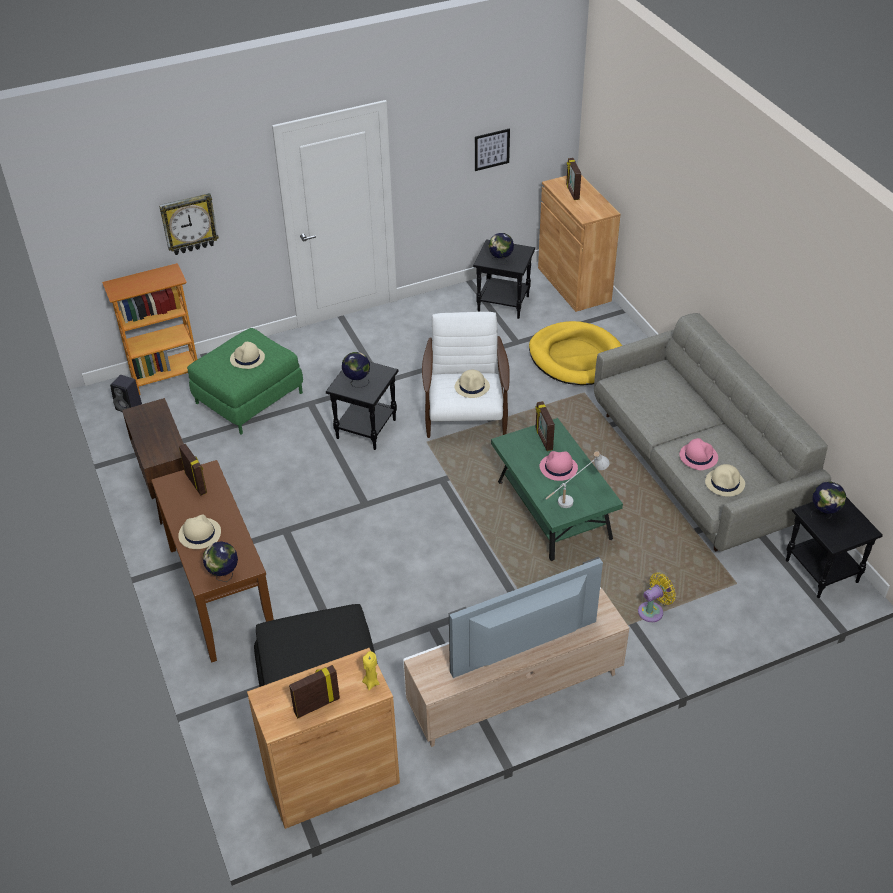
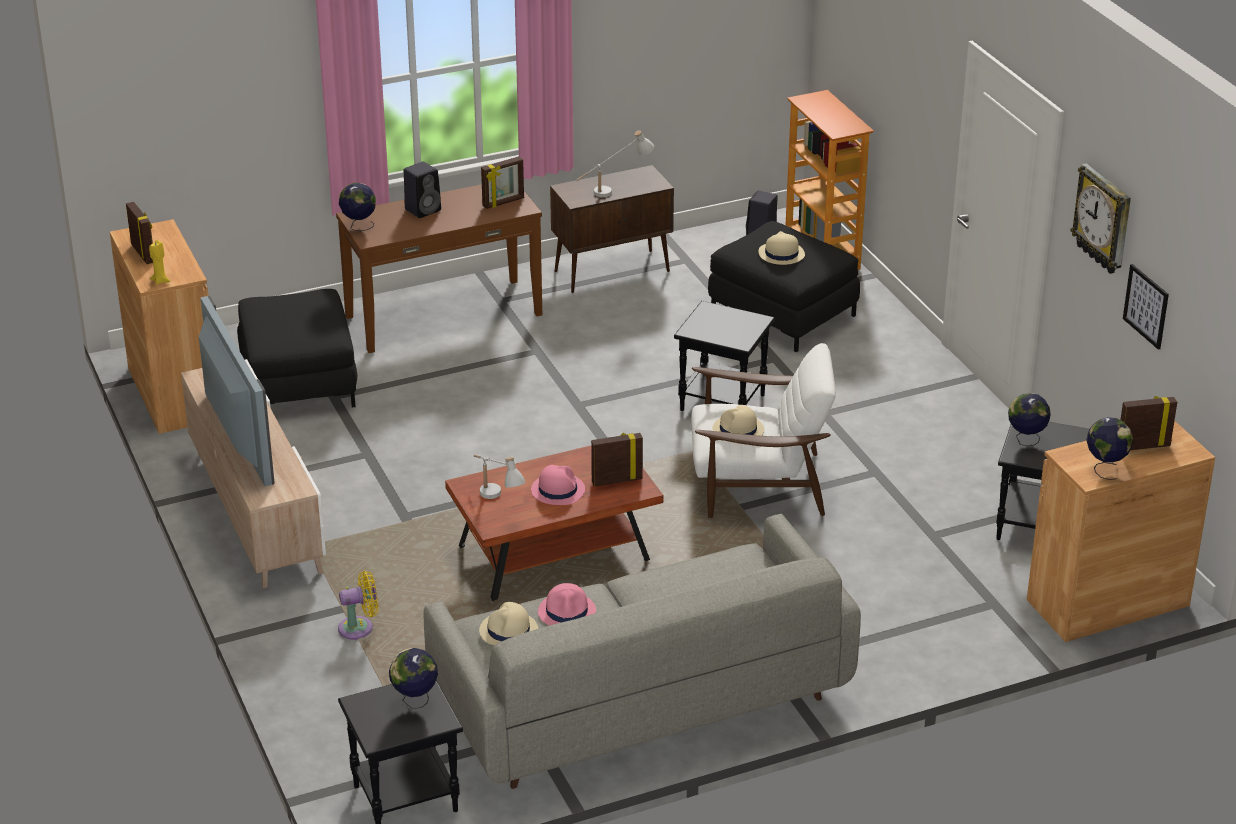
camera: 90 degrees right, 10 degrees down
wall clock [159,193,219,255] -> wall clock moved to [1070,163,1131,274]
beige hat [178,514,221,549] -> black speaker [404,161,441,218]
green ottoman [187,328,303,434] -> black ottoman [708,221,860,352]
globe [342,352,370,388] -> globe moved to [1087,417,1133,480]
green coffee table [491,418,623,561] -> brown coffee table [445,446,663,601]
yellow dog bed [529,321,622,385] -> none
yellow fan [638,573,676,622] -> yellow fan turned 75 degrees counterclockwise [338,571,378,640]
none -> white table lamp [576,130,654,198]

